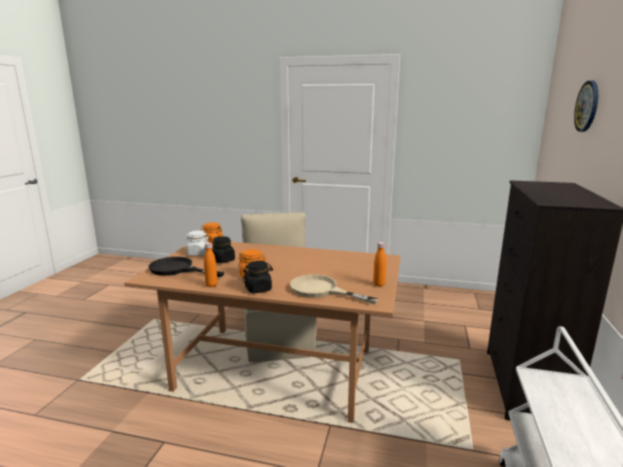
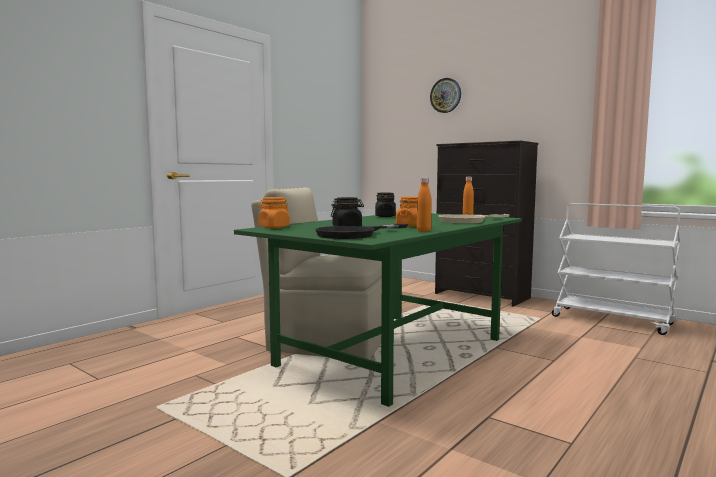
camera: 65 degrees left, 10 degrees down
brown dining table [124,242,401,423] -> green dining table [234,213,522,407]
white jar [184,231,209,256] -> none
black jar [243,261,273,293] -> black jar moved to [375,193,396,217]

